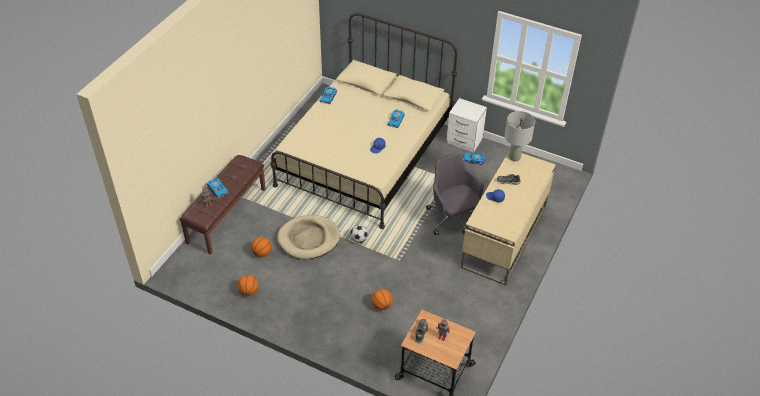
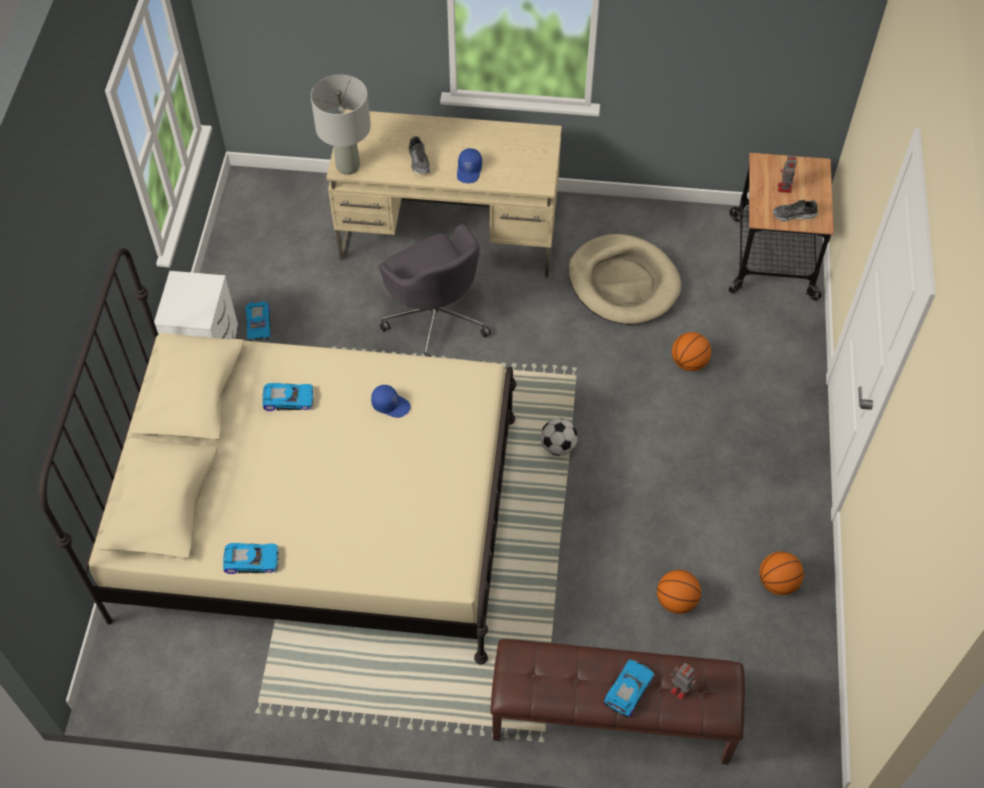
camera: 110 degrees left, 10 degrees up
beige dog bed [277,215,340,259] -> beige dog bed moved to [568,234,681,325]
grey office chair [426,154,484,235] -> grey office chair turned 75 degrees counterclockwise [378,224,491,357]

